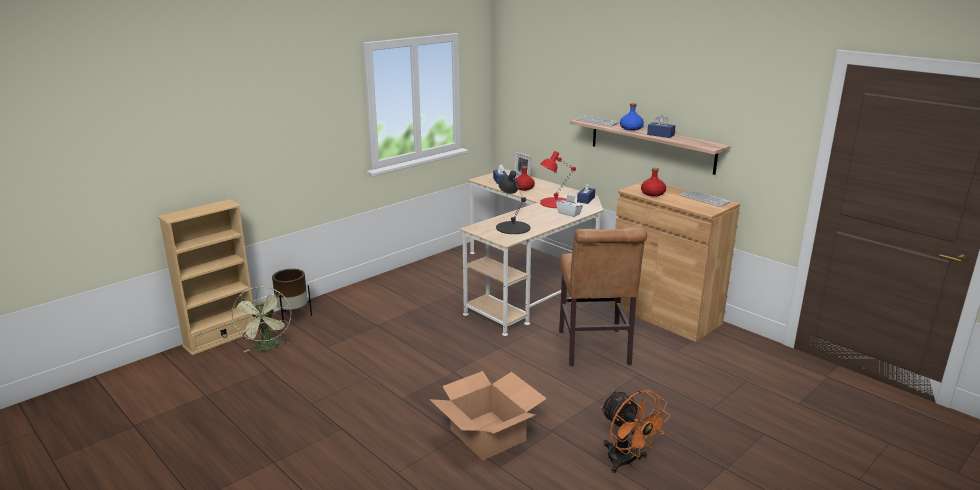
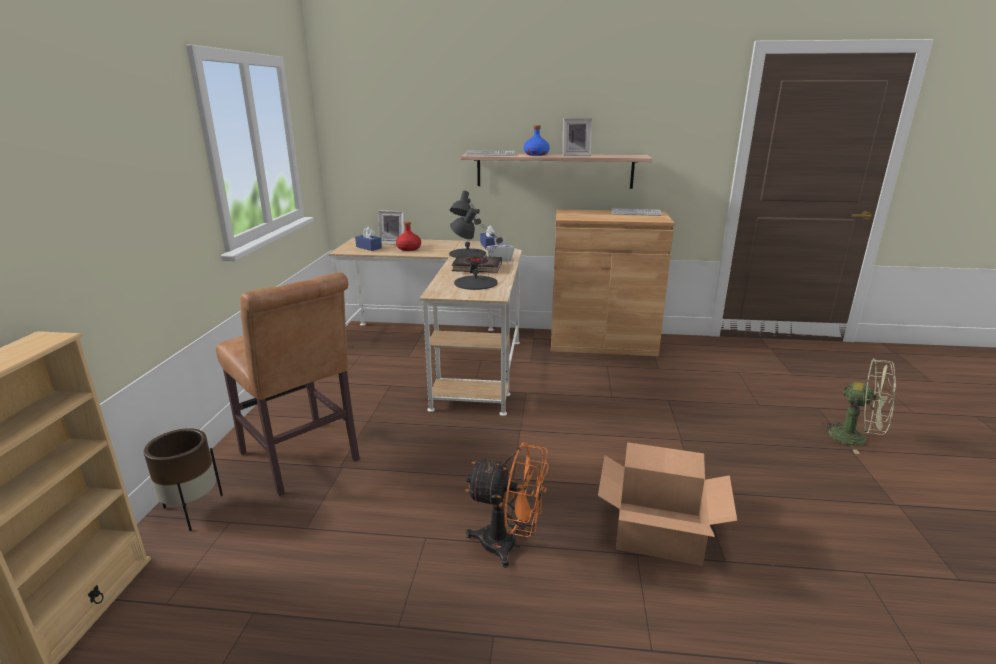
camera: 40 degrees left, 0 degrees up
green fan [232,287,291,352] -> green fan moved to [820,358,896,454]
red table lamp [540,151,576,208] -> black table lamp [449,191,486,258]
brown chair [559,228,647,366] -> brown chair moved to [216,272,360,496]
orange fan [601,390,670,473] -> orange fan moved to [465,442,549,568]
red bottle [641,168,666,197] -> none
blue tissue box [647,115,676,138] -> picture frame [563,118,592,156]
none -> black book [452,256,502,273]

